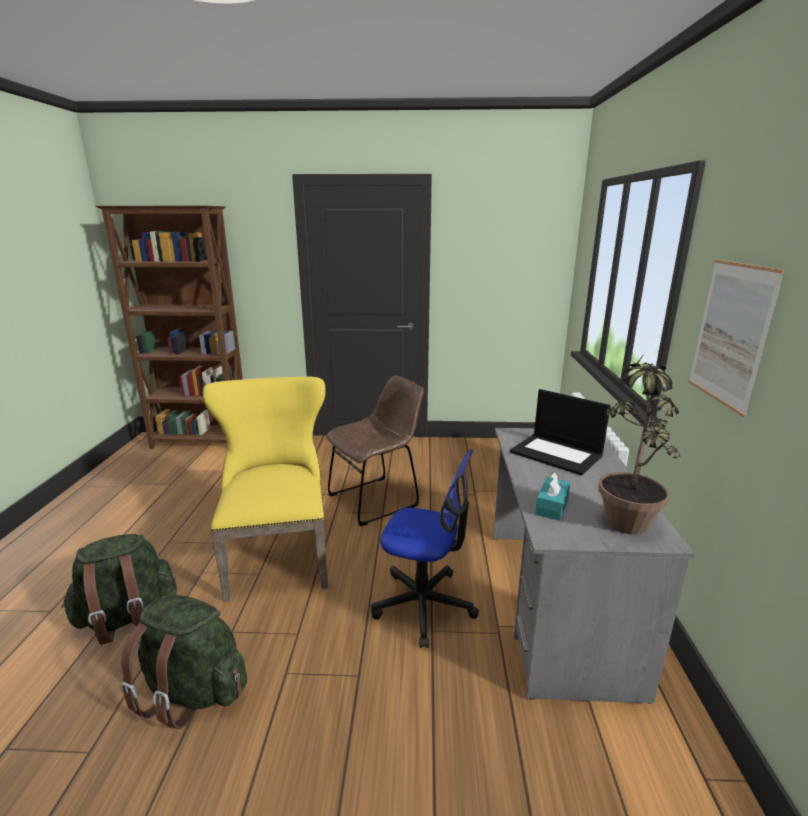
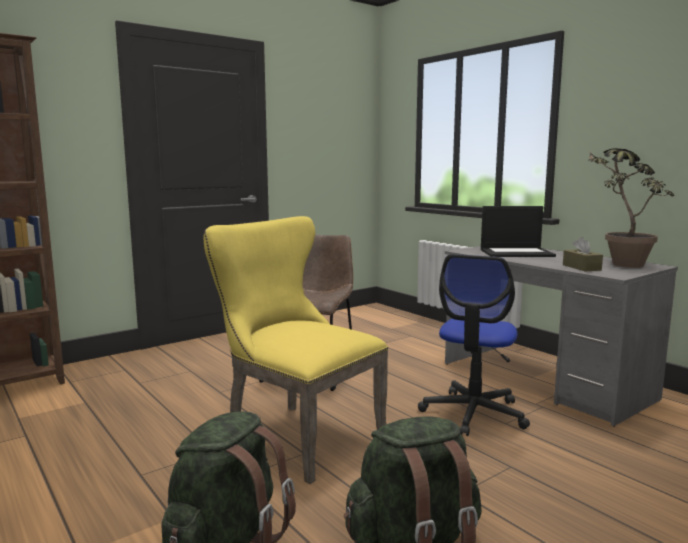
camera: 40 degrees left, 10 degrees down
office chair [371,449,479,648] -> office chair turned 135 degrees clockwise [418,254,530,436]
turquoise tissue box [535,472,570,521] -> brown tissue box [563,237,603,271]
picture [688,259,785,418] -> none

